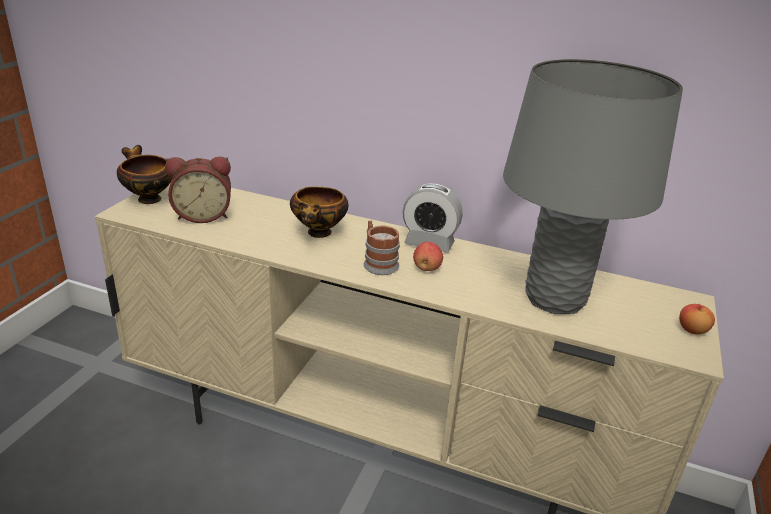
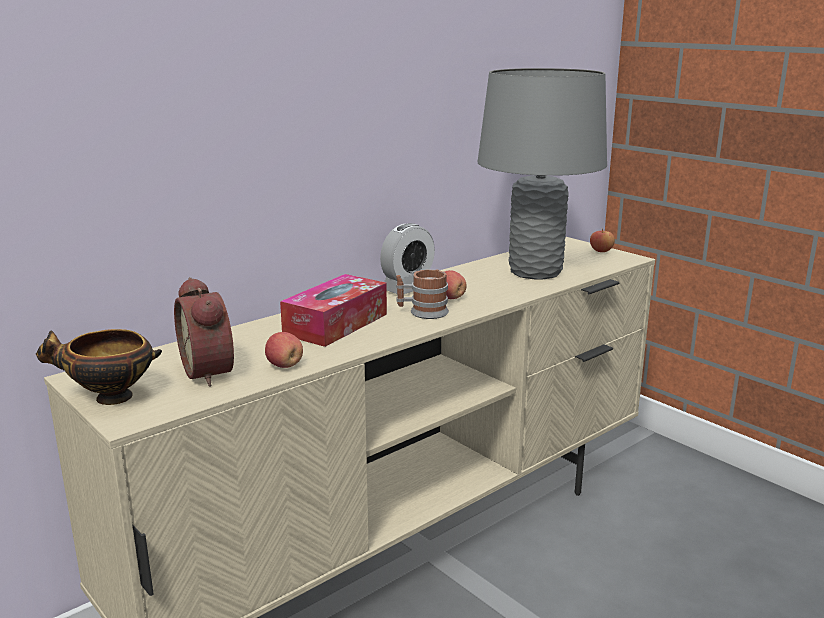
camera: 60 degrees left, 10 degrees down
alarm clock [165,157,231,223] -> alarm clock turned 135 degrees clockwise [174,277,234,387]
bowl [290,187,349,238] -> tissue box [280,274,387,347]
none -> apple [265,332,303,368]

